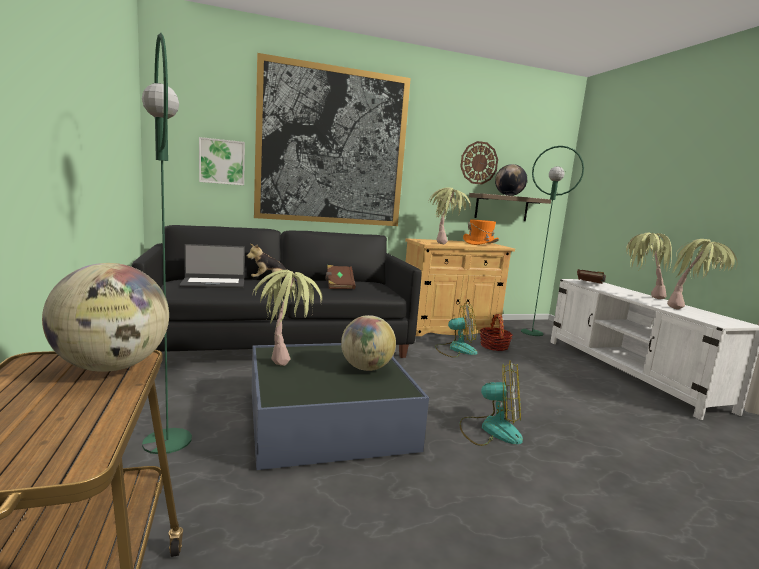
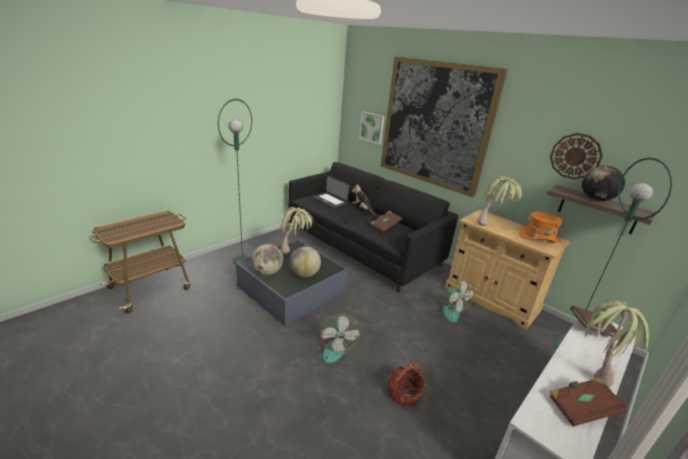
camera: 60 degrees right, 15 degrees up
globe [42,263,169,372] -> globe moved to [251,244,283,275]
basket [480,314,513,351] -> basket moved to [388,363,426,407]
potted plant [667,239,738,309] -> brown book [550,377,627,427]

